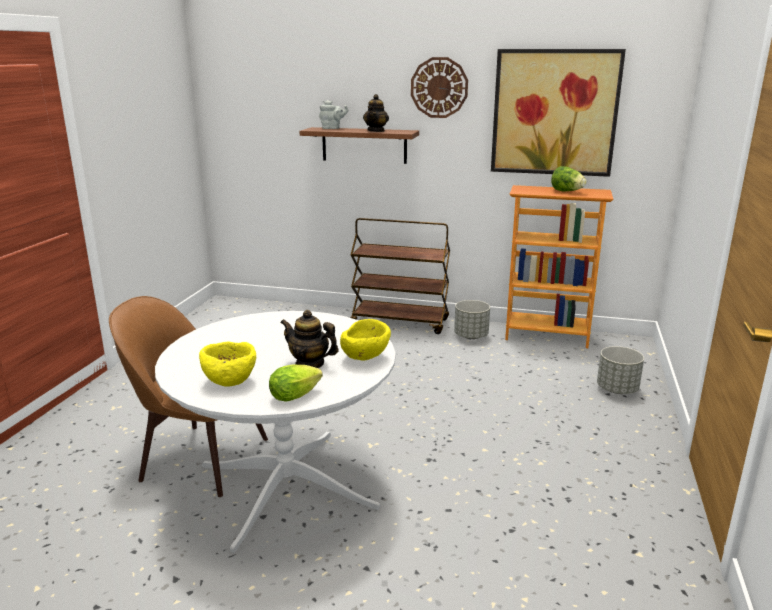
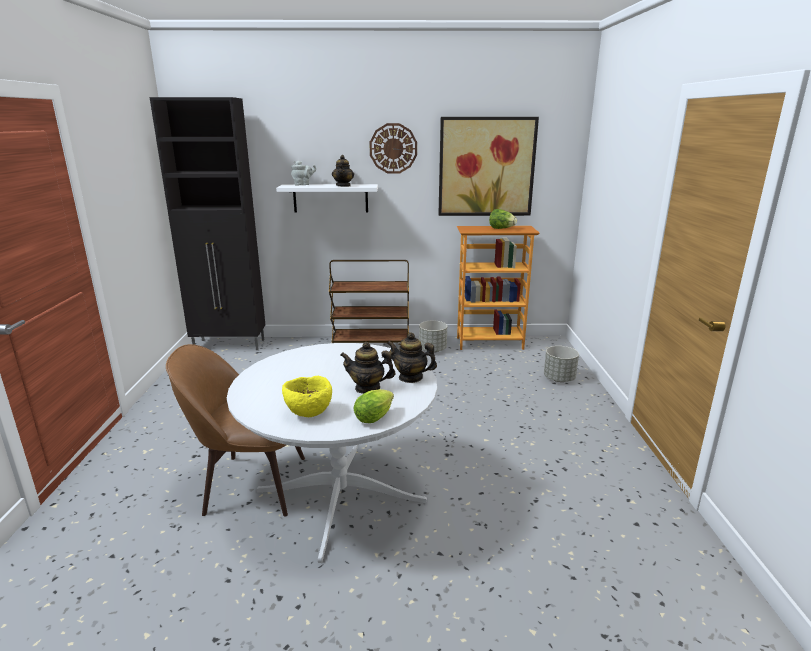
camera: 15 degrees left, 0 degrees up
brown shelf [299,127,419,164] -> white shelf [276,184,378,213]
yellow bowl [340,319,391,361] -> teapot [387,333,437,383]
none -> black cabinet [150,97,265,350]

